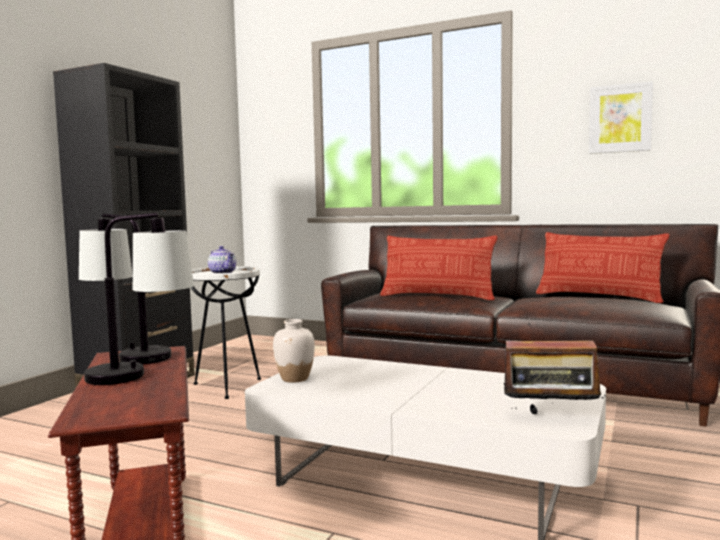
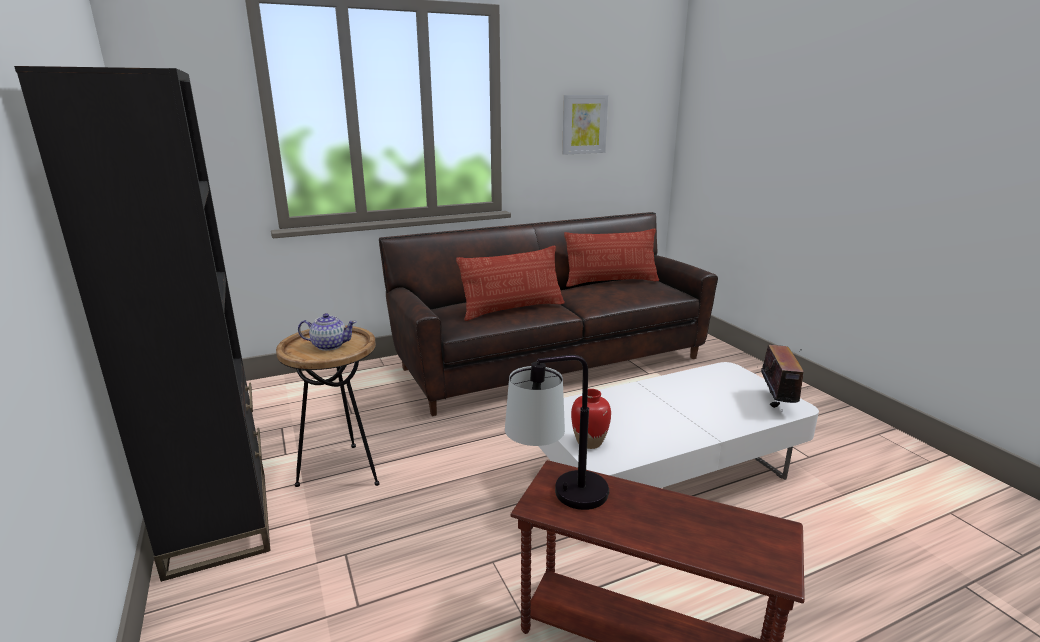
camera: 50 degrees left, 15 degrees up
table lamp [84,213,194,385] -> none
white side table [191,266,261,399] -> brown side table [276,326,379,487]
white vase [273,319,315,383] -> red vase [571,389,611,449]
radio [504,321,606,414] -> radio turned 45 degrees counterclockwise [757,345,804,410]

